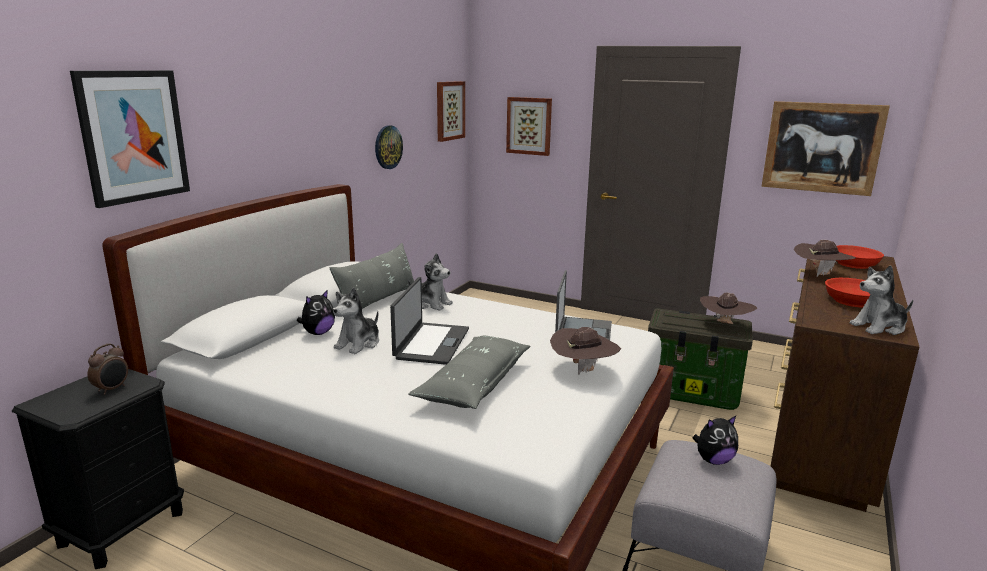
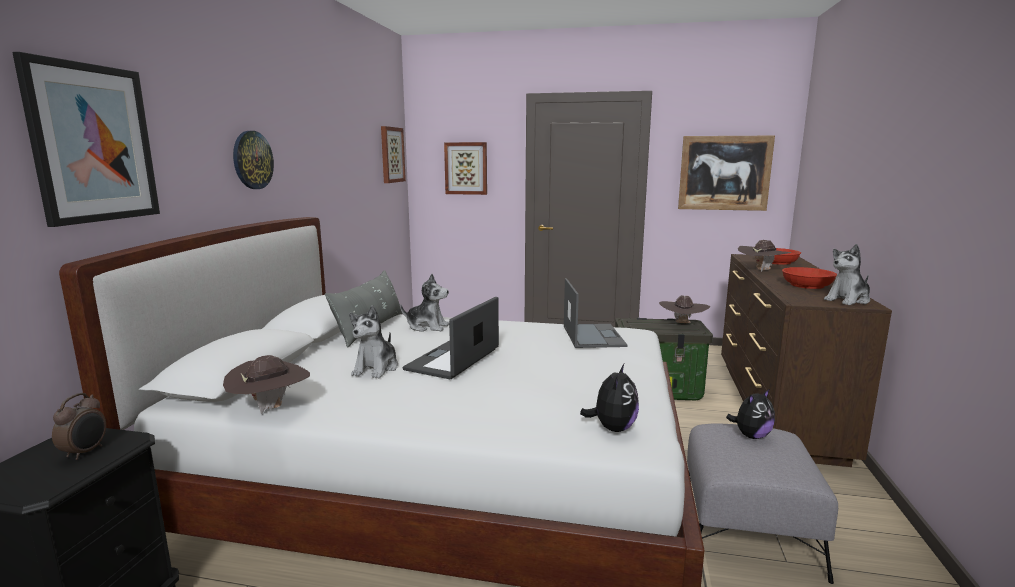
camera: 15 degrees left, 5 degrees down
plush toy [297,289,335,335] -> plush toy moved to [580,364,639,432]
wall clock [375,125,403,169] -> wall clock moved to [233,131,274,189]
laptop [390,277,469,365] -> laptop turned 150 degrees counterclockwise [403,297,499,379]
grey pillow [408,336,530,409] -> none
brown hat [550,327,621,375] -> brown hat moved to [223,355,310,414]

